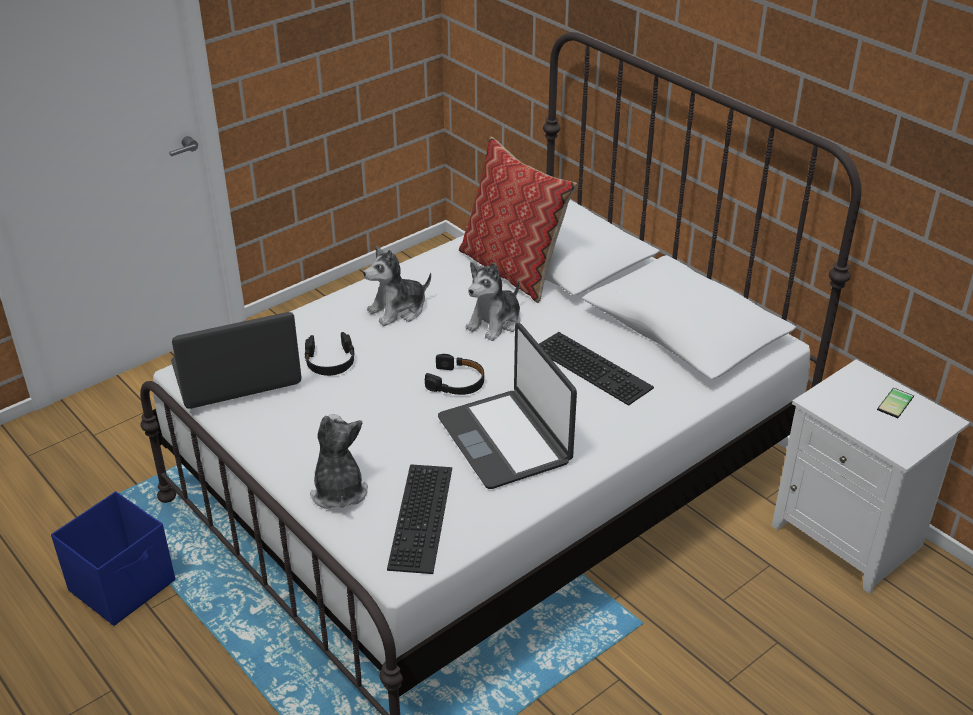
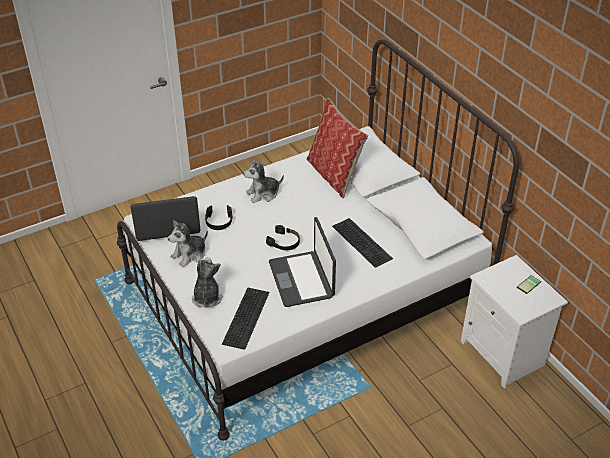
camera: 10 degrees right, 5 degrees up
blue storage box [51,491,175,626] -> none
plush toy [466,262,520,341] -> plush toy moved to [168,220,208,267]

